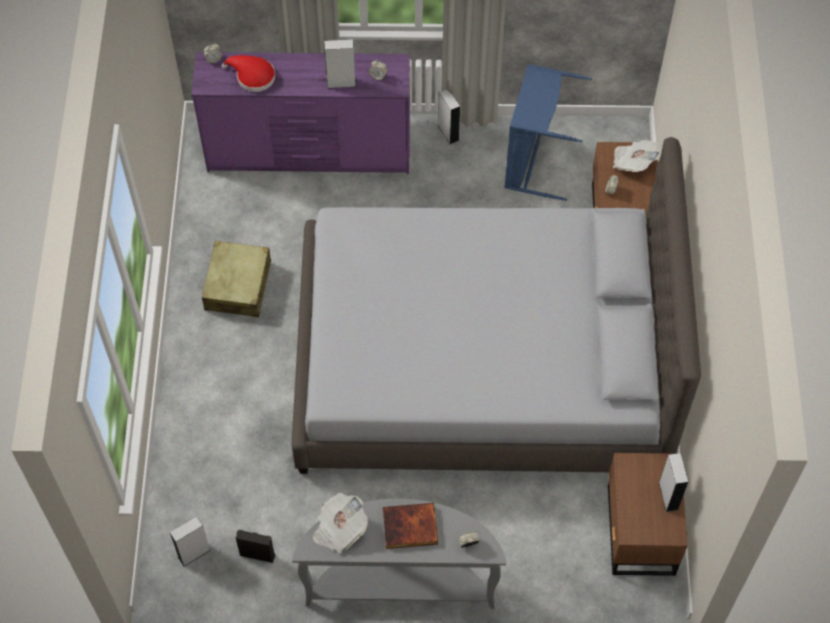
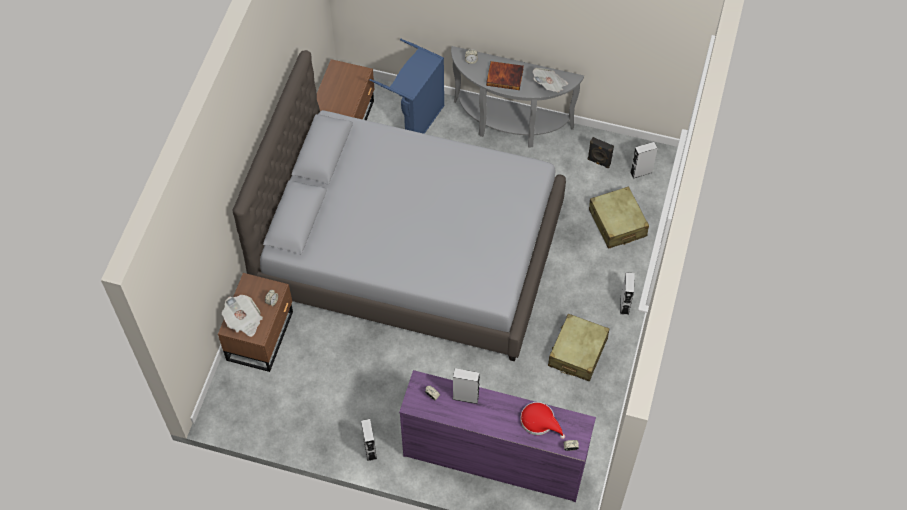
camera: 165 degrees left, 0 degrees up
blue laundry basket [504,64,592,201] -> blue laundry basket moved to [370,39,444,134]
grey speaker [659,453,688,512] -> grey speaker moved to [620,272,635,315]
none -> beige suitcase [589,186,649,249]

